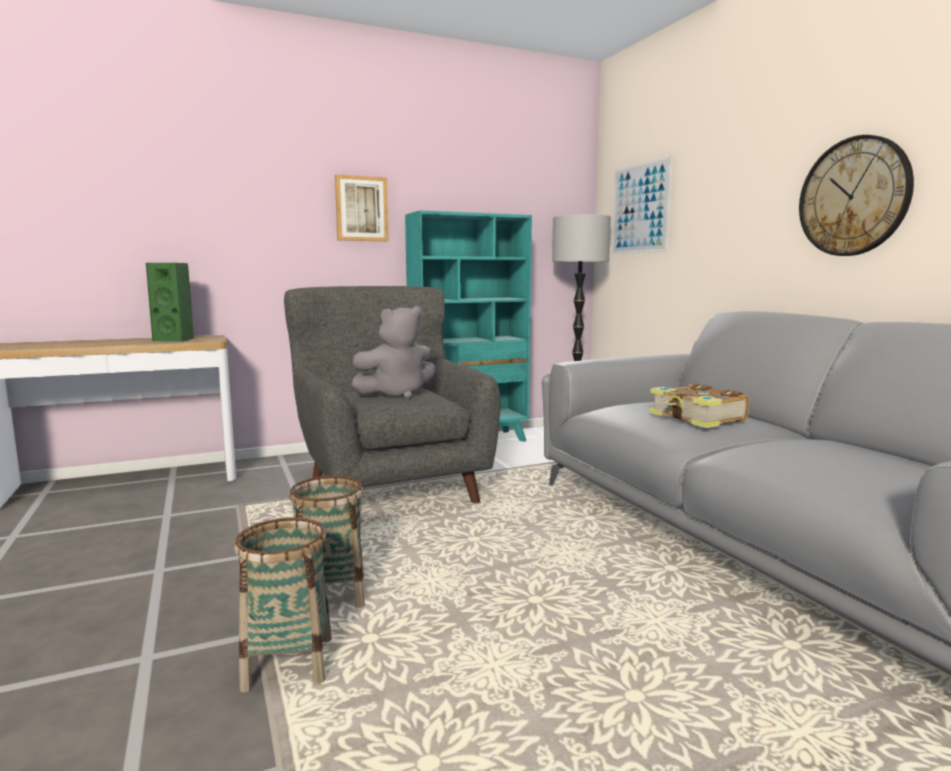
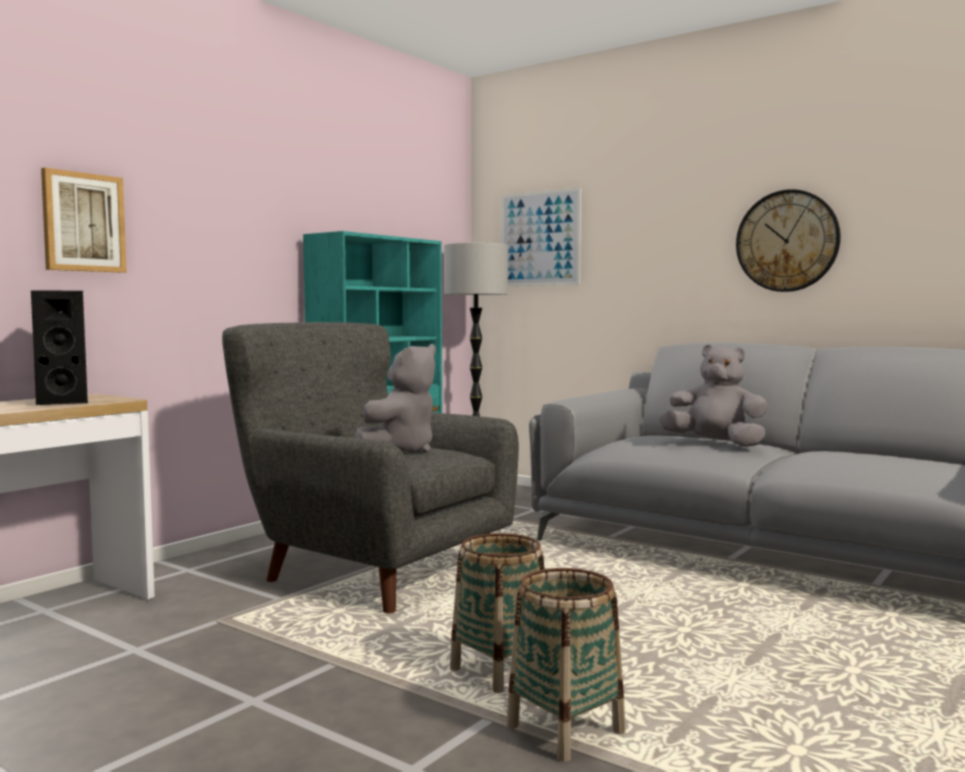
camera: 30 degrees left, 5 degrees down
green speaker [146,263,194,342] -> black speaker [31,290,88,405]
picture [335,174,389,241] -> picture moved to [41,168,127,273]
book [649,384,749,428] -> grey plush toy [659,345,768,447]

